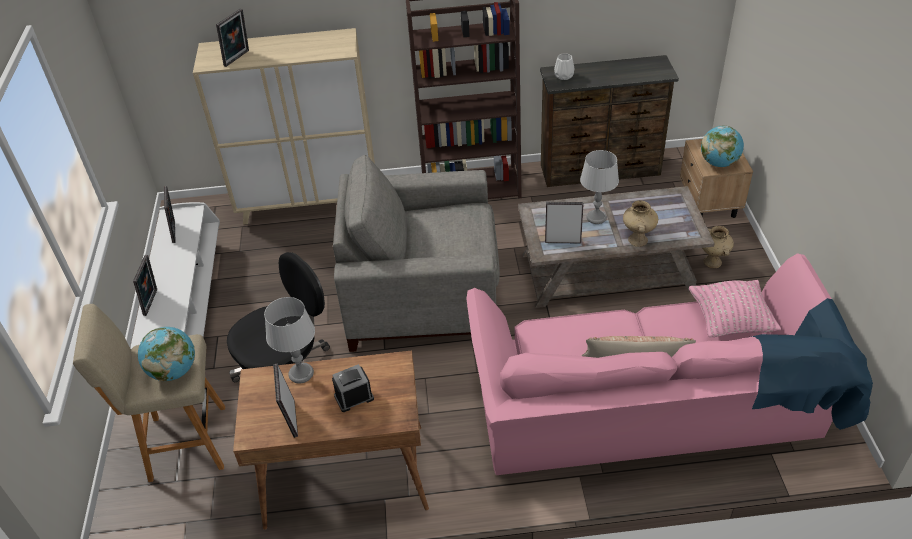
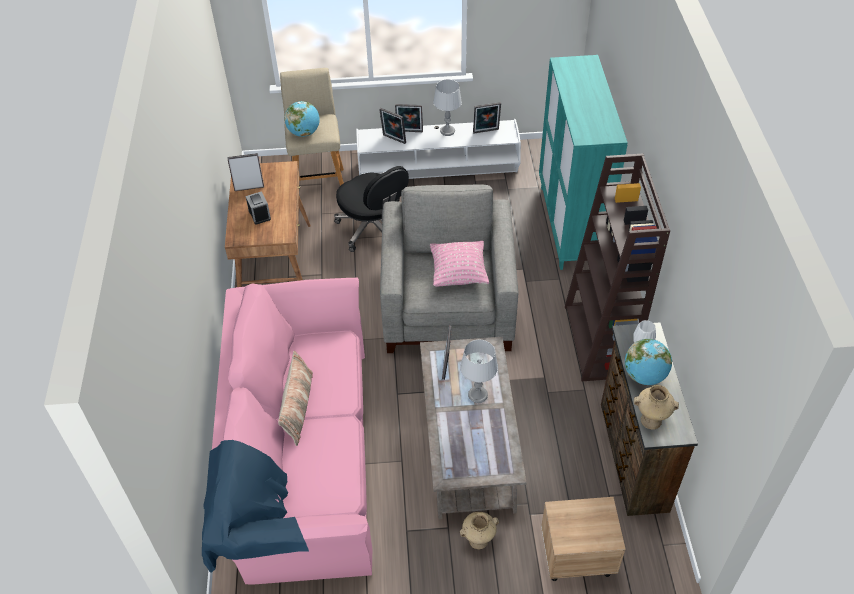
camera: 90 degrees right, 5 degrees up
beige cabinet [193,28,375,225] -> turquoise cabinet [539,55,628,270]
picture frame [216,8,249,67] -> picture frame moved to [379,108,406,144]
grey table lamp [264,297,315,384] -> grey table lamp moved to [433,79,462,136]
beige vase [623,200,658,247] -> beige vase moved to [634,385,679,430]
pink pillow [689,280,781,337] -> pink pillow moved to [430,241,489,286]
globe [701,126,744,167] -> globe moved to [625,339,672,385]

